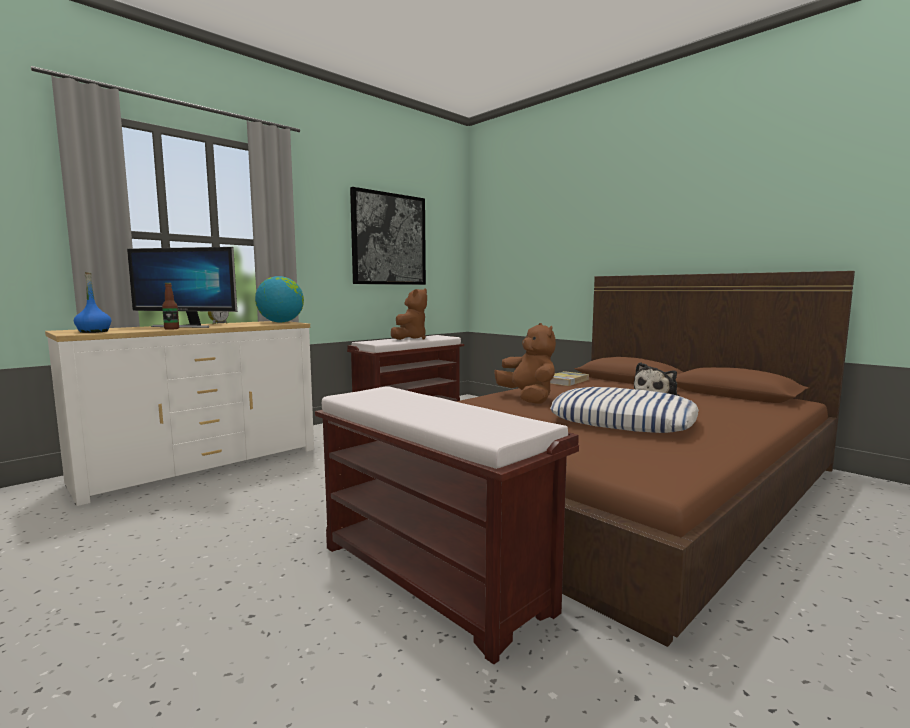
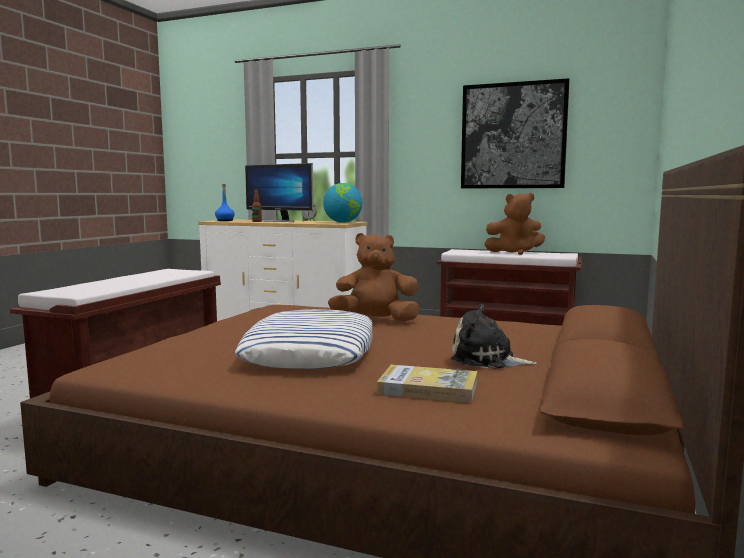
camera: 65 degrees right, 0 degrees up
monitor [127,247,237,328] -> monitor turned 45 degrees counterclockwise [245,163,313,222]
brown plush toy [494,323,556,404] -> brown plush toy turned 135 degrees counterclockwise [328,233,420,322]
book [550,371,589,386] -> book moved to [377,365,477,403]

